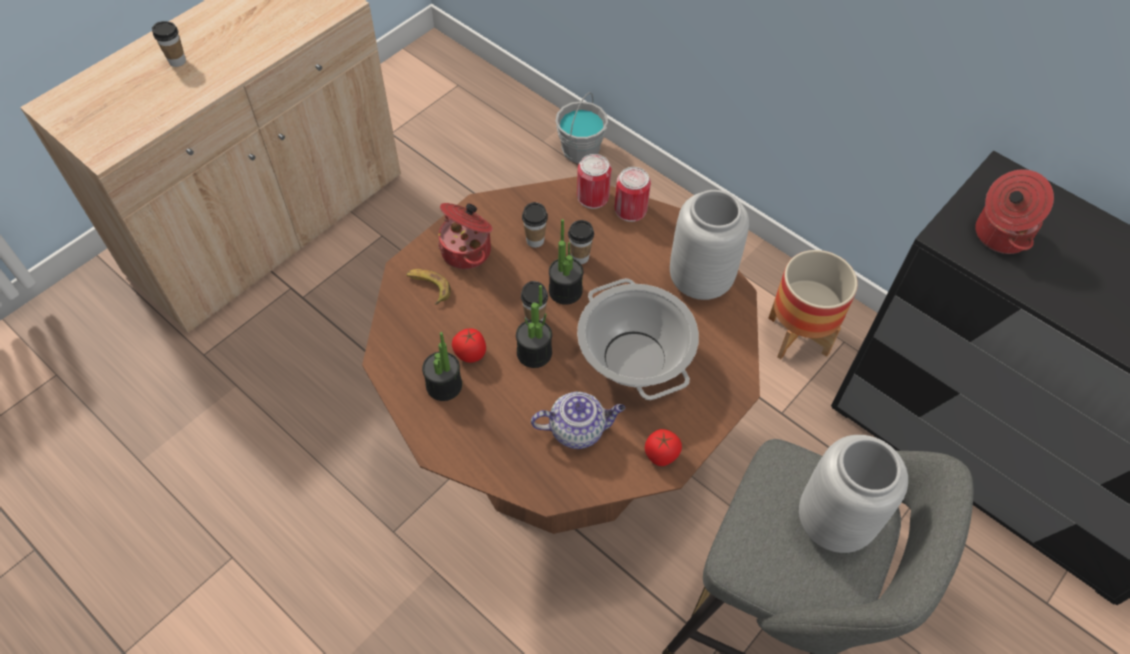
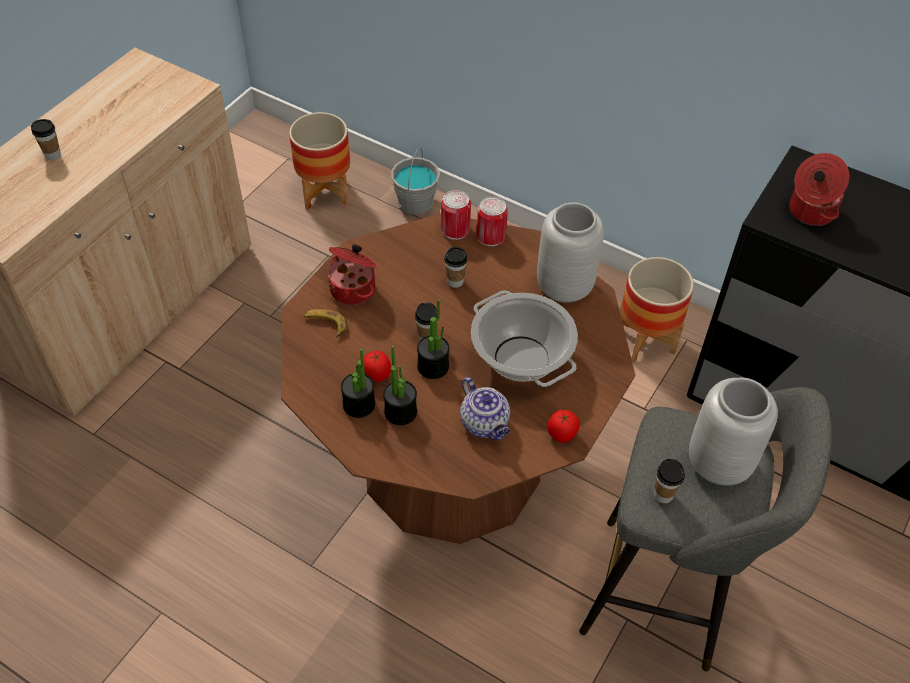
camera: 10 degrees left, 5 degrees down
cup [522,202,548,248] -> cup moved to [654,458,685,503]
teapot [531,392,625,449] -> teapot turned 75 degrees clockwise [460,377,510,440]
potted plant [549,219,583,305] -> potted plant moved to [383,345,417,425]
none -> planter [289,112,350,209]

